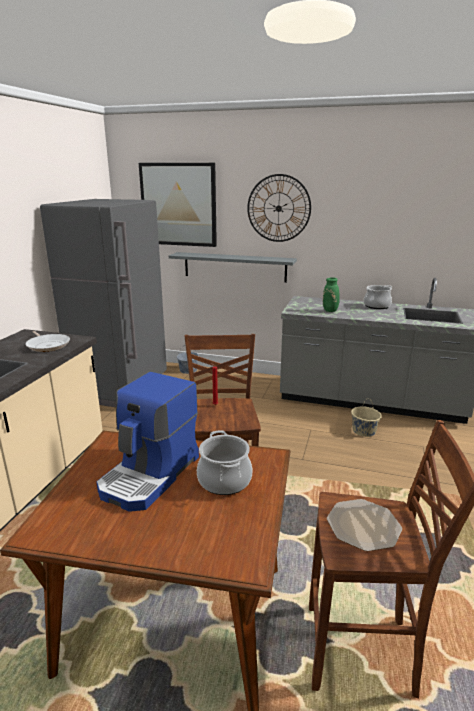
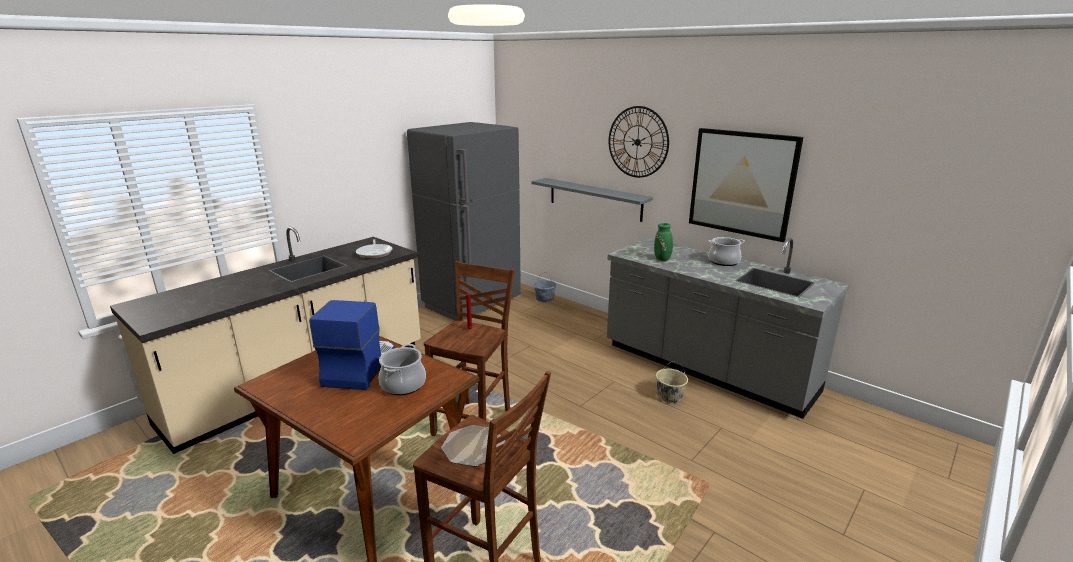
camera: 25 degrees right, 0 degrees up
coffee machine [97,372,199,512] -> coffee machine turned 135 degrees clockwise [309,300,395,390]
picture [139,163,217,247] -> picture moved to [689,128,803,242]

